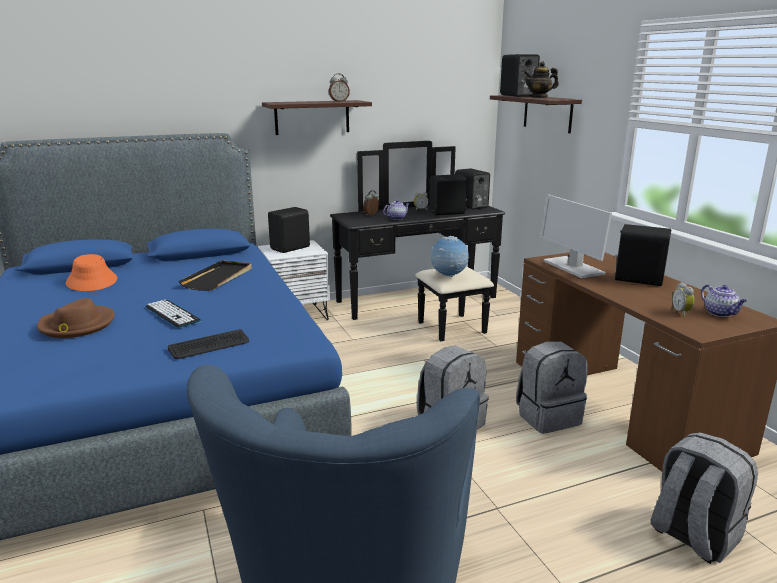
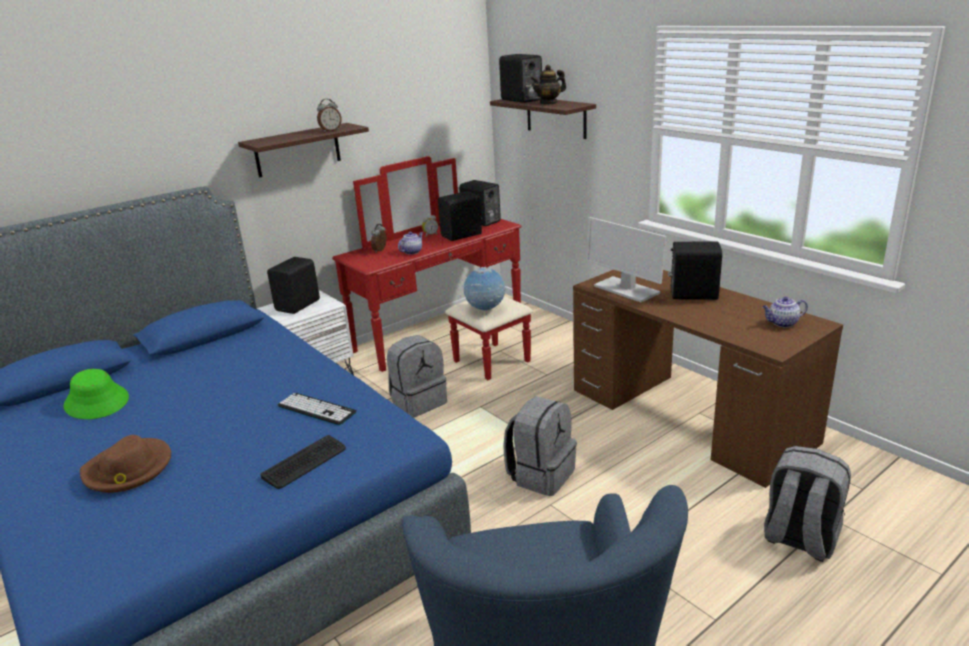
camera: 15 degrees left, 5 degrees up
orange hat [66,254,117,291] -> green hat [63,369,129,419]
keyboard [145,300,201,328] -> keyboard moved to [277,393,357,426]
black tray [179,261,252,291] -> none
black dresser [330,141,505,341] -> red dresser [332,156,533,380]
grey backpack [516,341,588,434] -> grey backpack moved to [387,335,447,418]
alarm clock [672,282,694,317] -> none
teapot [701,284,747,317] -> teapot turned 120 degrees clockwise [762,297,808,328]

